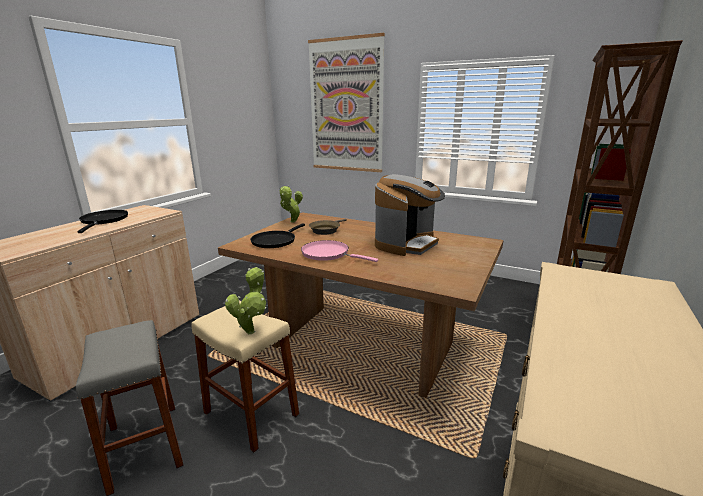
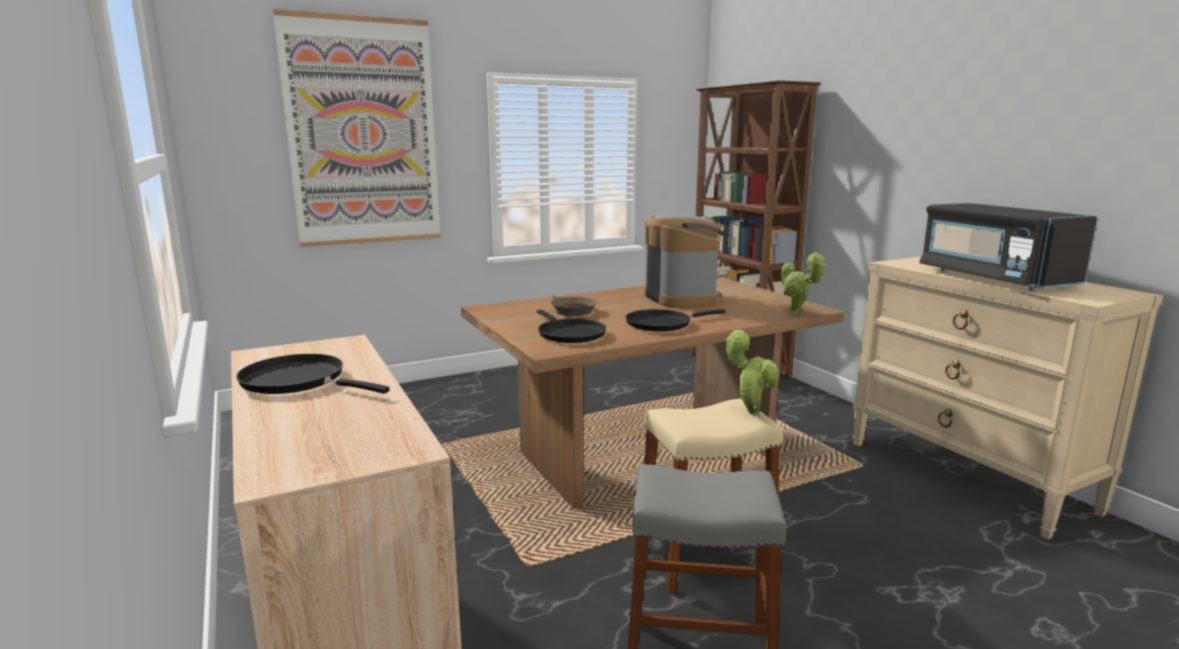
camera: 55 degrees left, 5 degrees down
potted plant [279,186,303,223] -> potted plant moved to [781,252,827,313]
pink frying pan [301,240,378,262] -> black frying pan [625,309,726,331]
none -> black microwave [920,203,1097,291]

